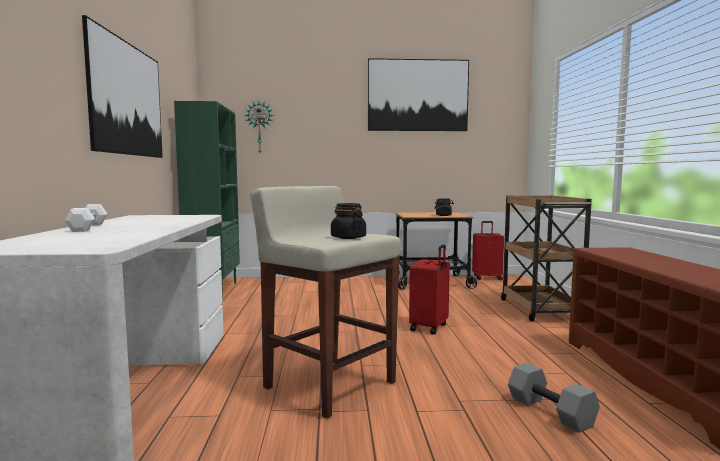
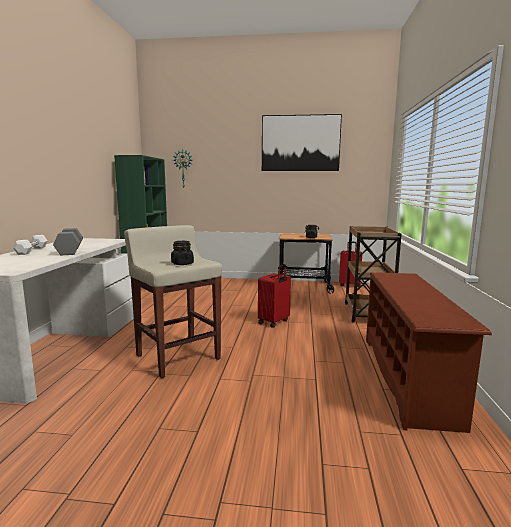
camera: 10 degrees right, 5 degrees up
picture [82,15,163,158] -> none
grey dumbbell [508,363,600,433] -> grey dumbbell moved to [53,228,83,255]

